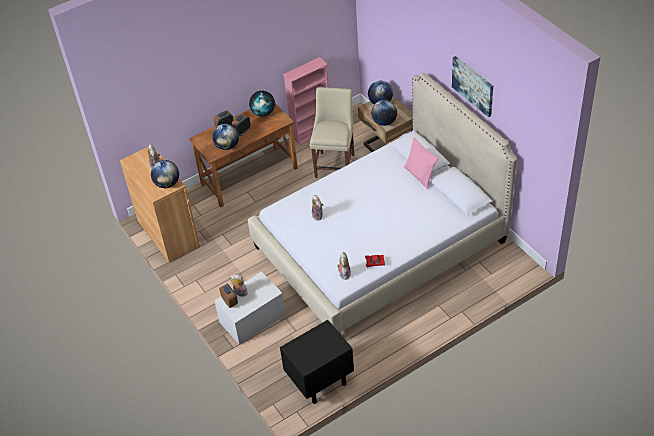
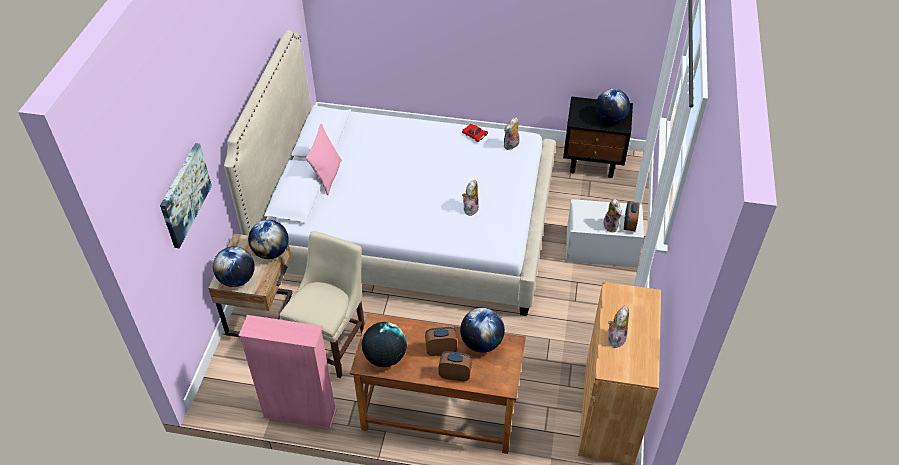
camera: 140 degrees left, 0 degrees up
globe [151,160,179,188] -> globe moved to [596,89,630,123]
beige chair [310,87,354,178] -> beige chair turned 150 degrees clockwise [280,231,365,378]
picture [452,56,493,117] -> picture moved to [160,143,212,248]

